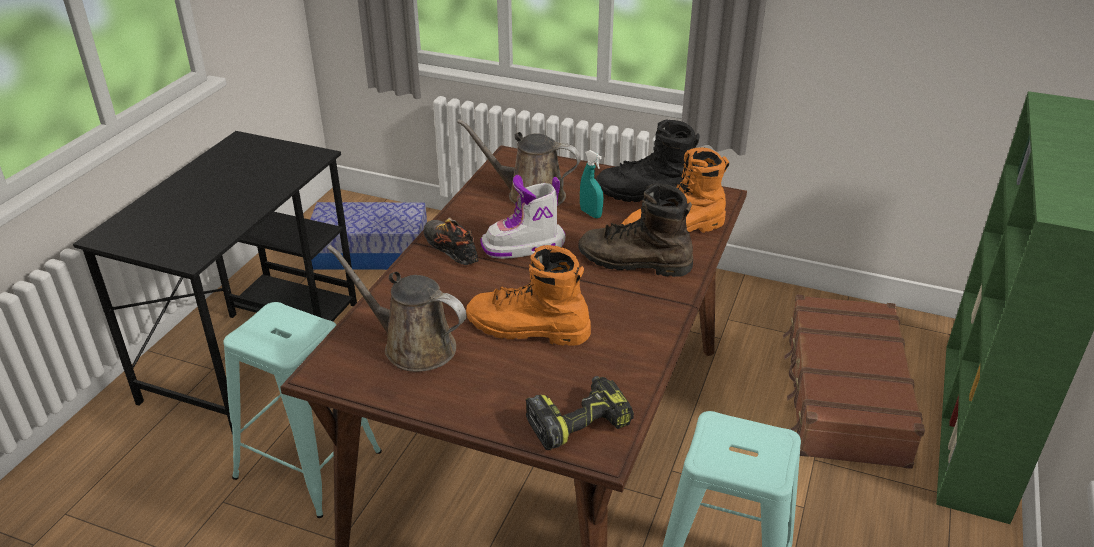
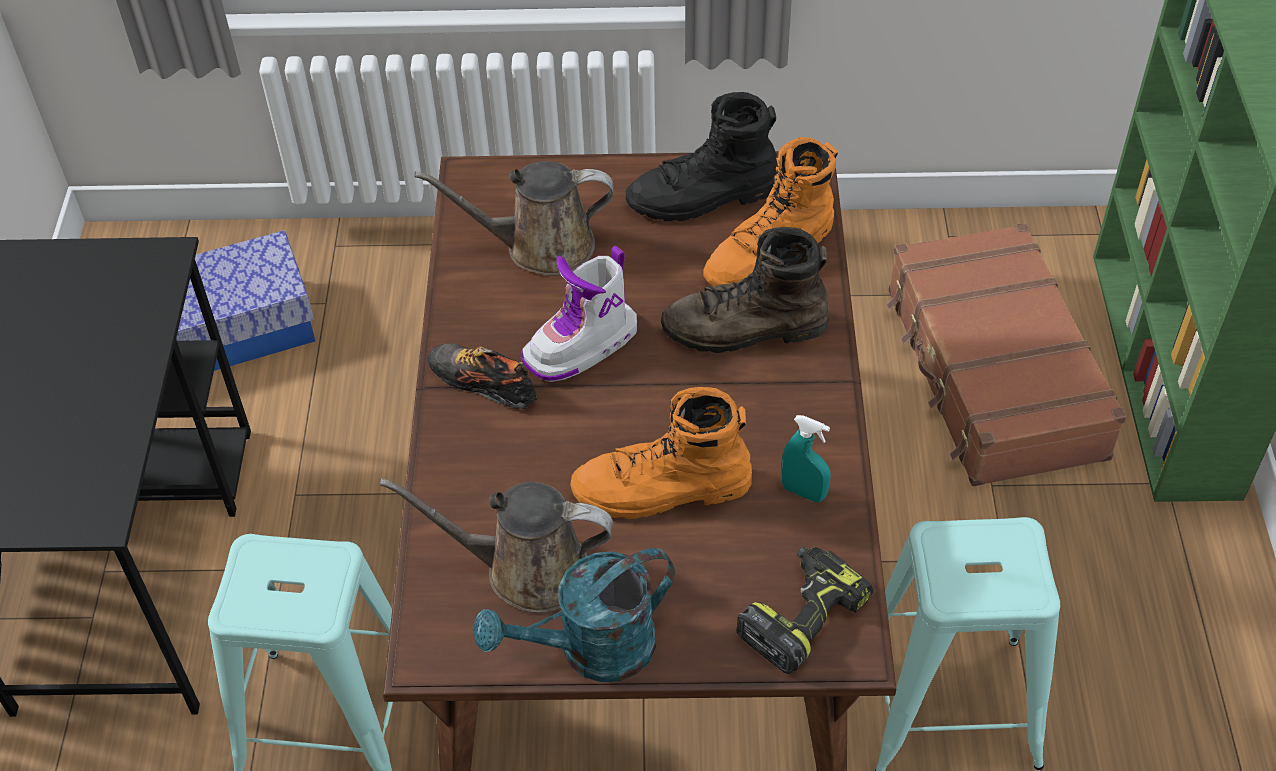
camera: 20 degrees left, 15 degrees up
turquoise spray bottle [580,150,603,218] -> turquoise spray bottle moved to [781,415,831,503]
none -> turquoise watering can [473,548,675,682]

